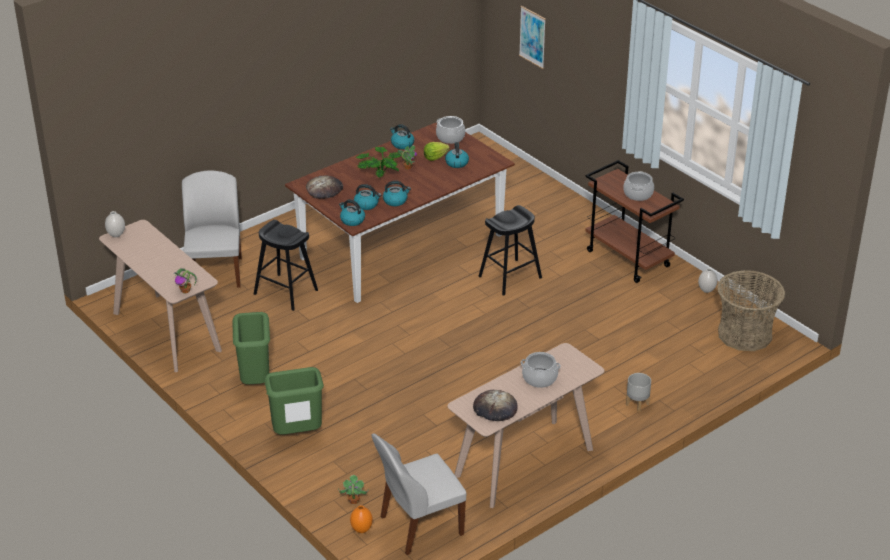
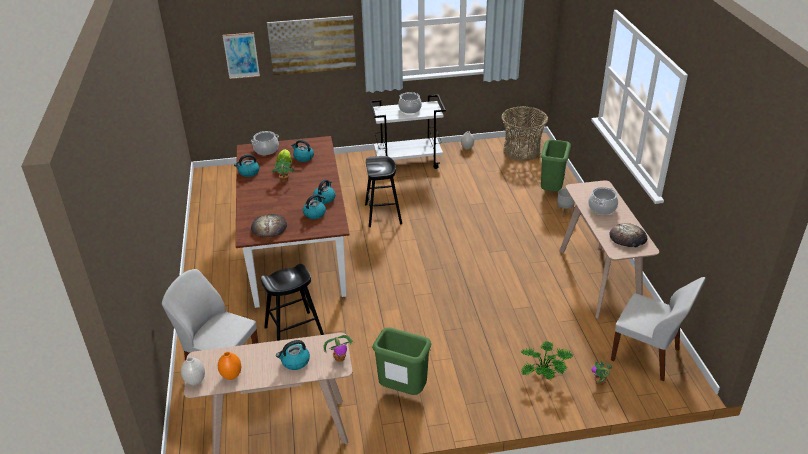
camera: 60 degrees left, 0 degrees up
green trash can [264,367,324,435] -> green trash can moved to [541,139,571,192]
kettle [339,199,365,226] -> kettle moved to [276,340,310,370]
orange vase [350,505,373,533] -> orange vase moved to [218,352,241,380]
potted plant [356,147,402,178] -> potted plant moved to [521,341,574,380]
white chair [372,433,466,555] -> white chair turned 60 degrees counterclockwise [611,277,706,381]
brown cart [585,160,684,283] -> white cart [370,94,446,169]
none -> picture [267,15,356,75]

